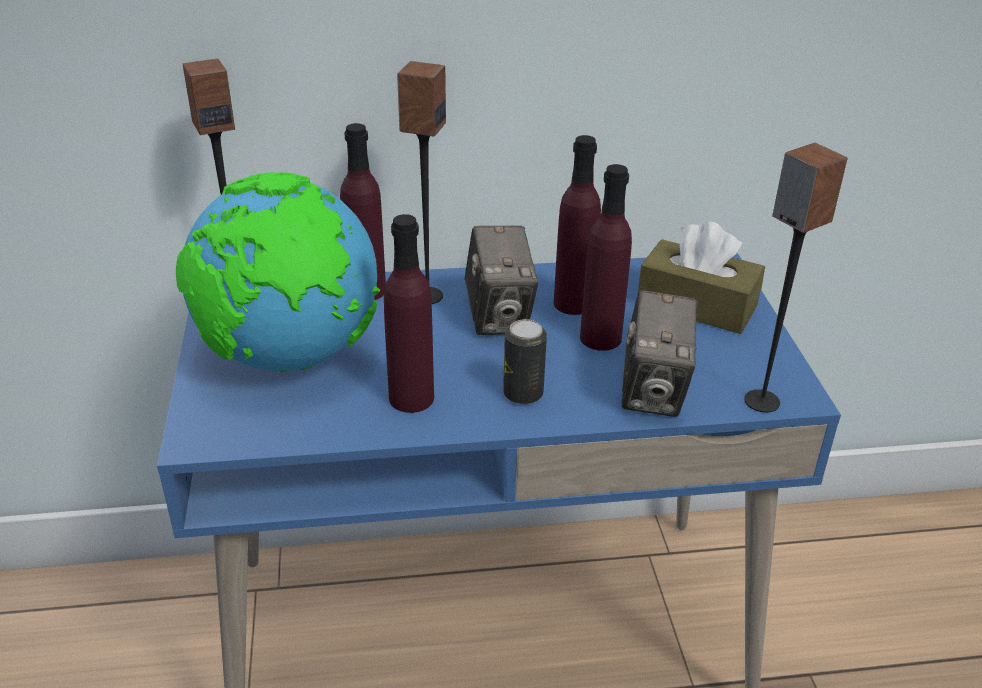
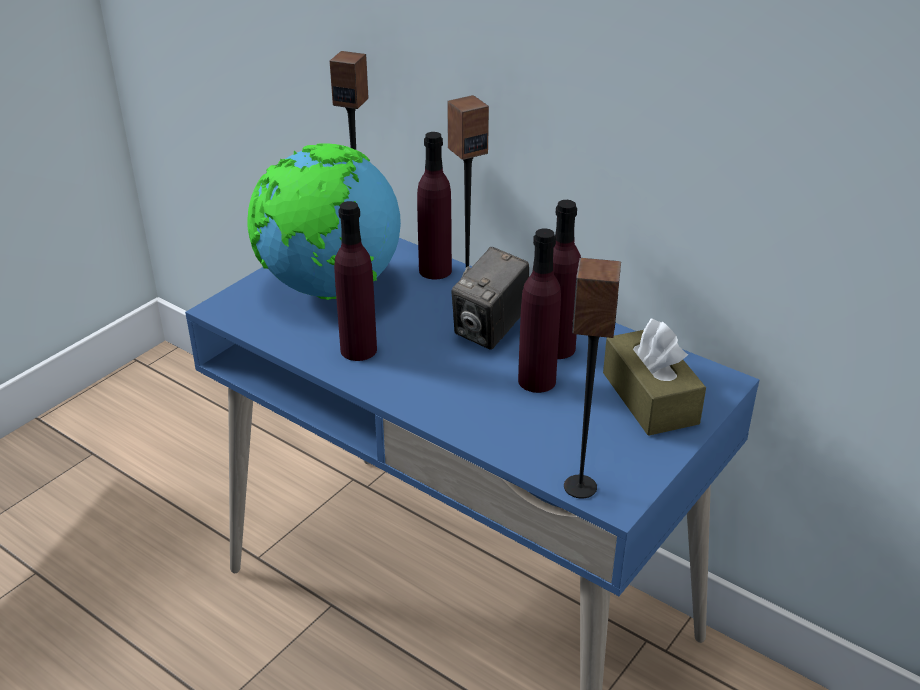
camera: 45 degrees right, 0 degrees up
can [503,319,547,404] -> none
camera [621,290,698,417] -> none

